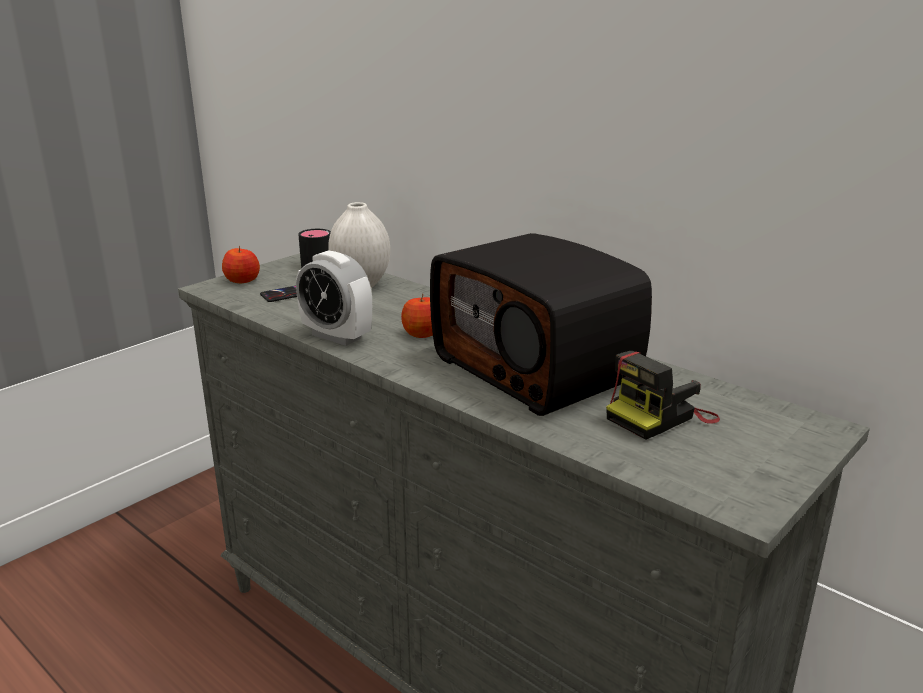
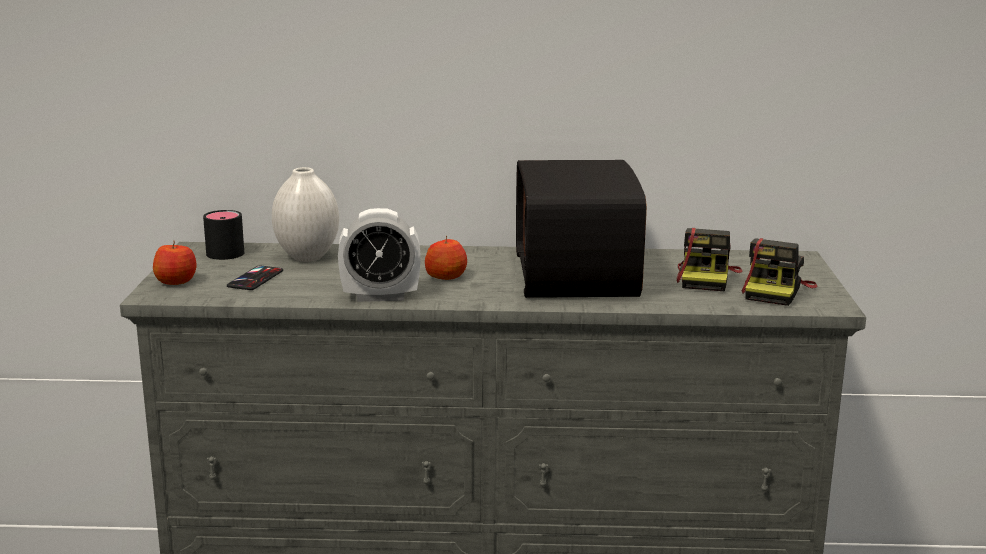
camera: 40 degrees left, 5 degrees down
radio [430,233,652,416] -> radio turned 75 degrees clockwise [516,160,647,298]
none -> camera [742,238,817,306]

